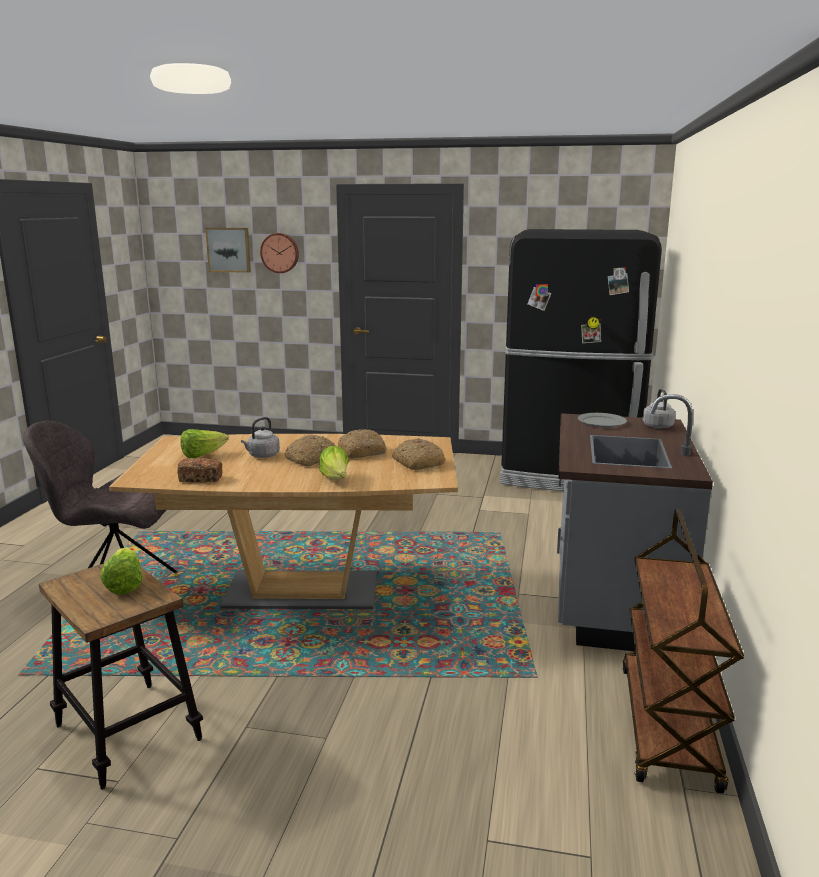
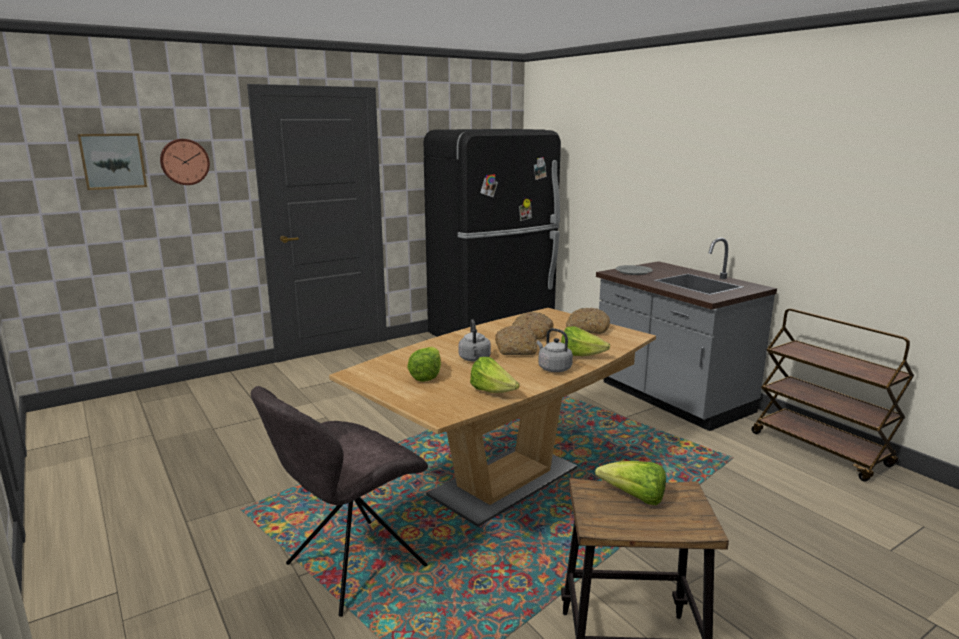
camera: 45 degrees left, 0 degrees up
bread [177,458,222,483] -> lettuce [470,357,520,393]
grey kettle [643,389,676,429] -> grey kettle moved to [537,328,573,372]

